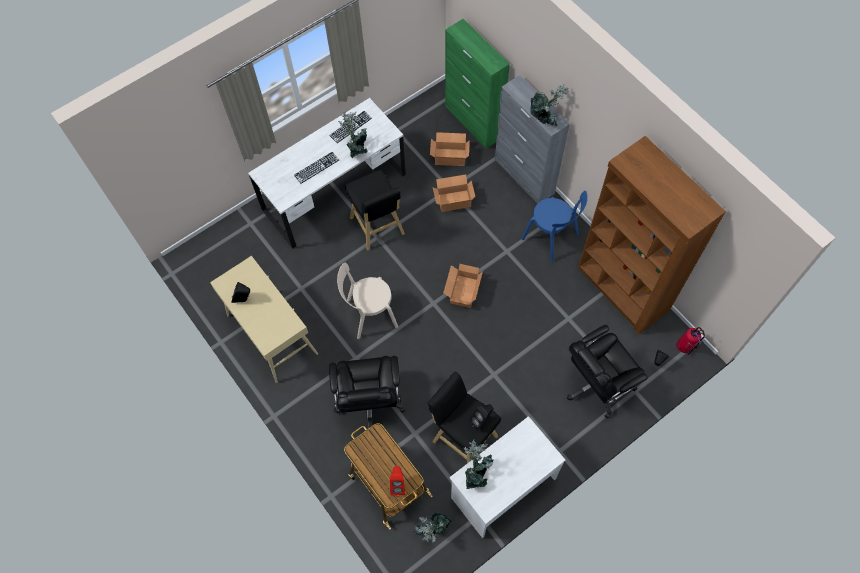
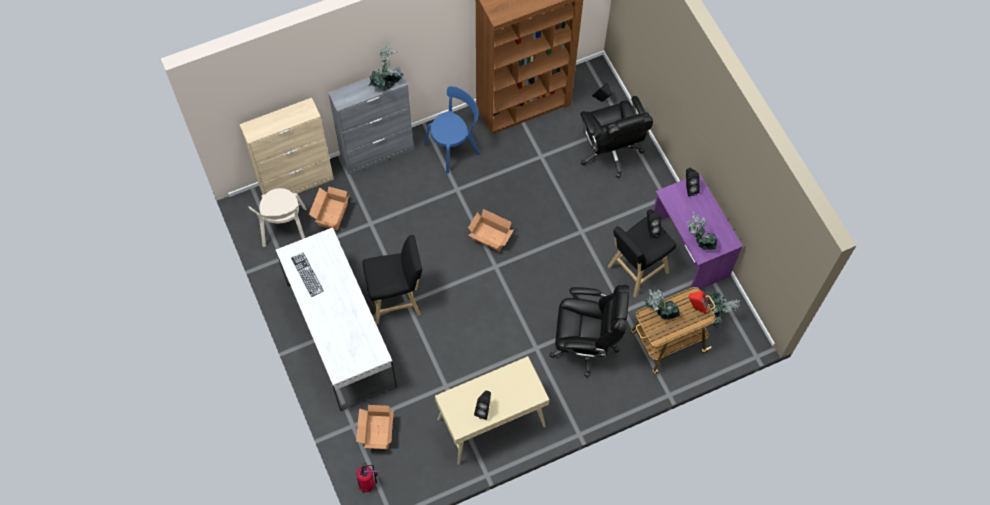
camera: 80 degrees left, 0 degrees up
keyboard [294,152,339,184] -> none
beige chair [337,263,398,339] -> beige chair moved to [248,188,307,247]
potted plant [338,111,368,159] -> potted plant moved to [644,289,680,320]
cardboard box [433,174,475,212] -> cardboard box moved to [356,405,394,449]
green cabinet [445,19,510,149] -> beige cabinet [240,98,334,195]
white desk [449,416,565,538] -> purple desk [653,173,743,289]
fire extinguisher [676,327,705,354] -> fire extinguisher moved to [357,463,378,492]
none -> black speaker [686,168,700,196]

